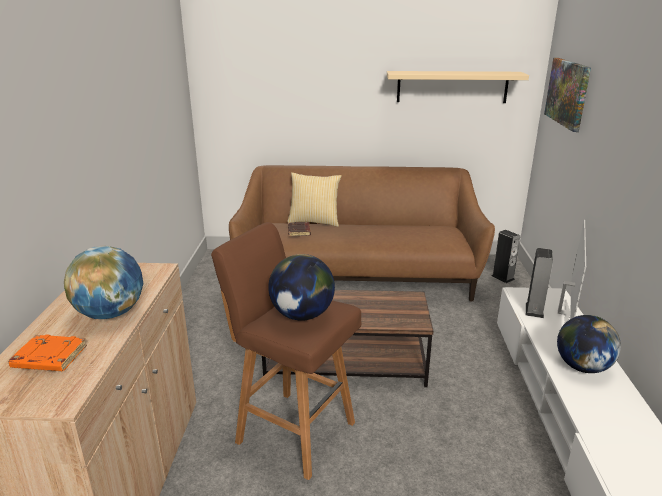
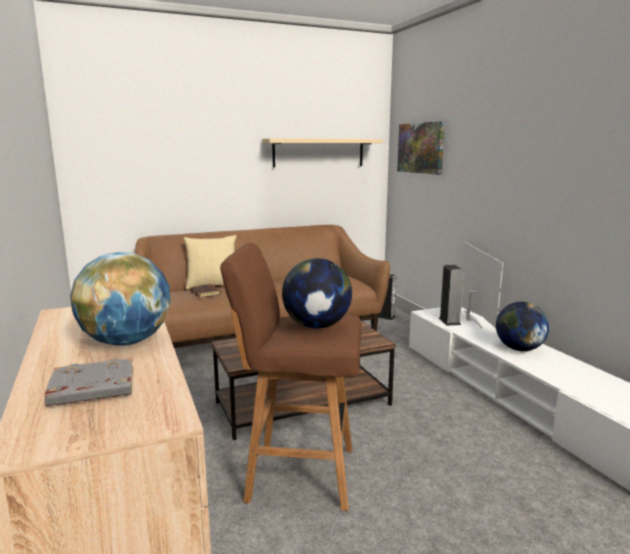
camera: 25 degrees left, 10 degrees down
orange book [8,334,87,371] -> grey book [44,358,133,406]

